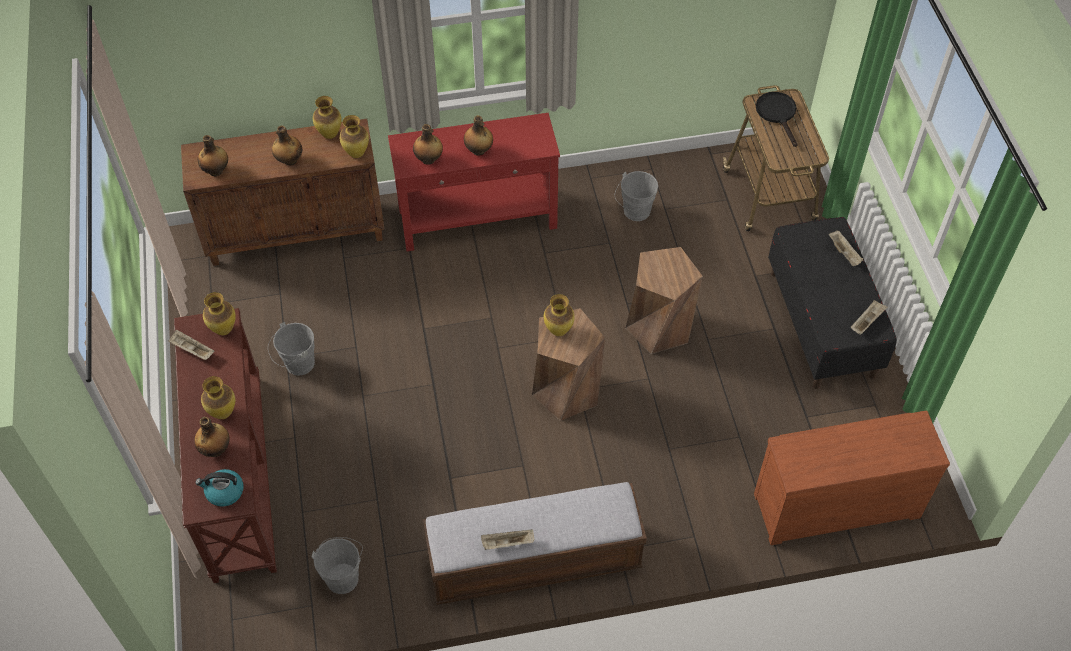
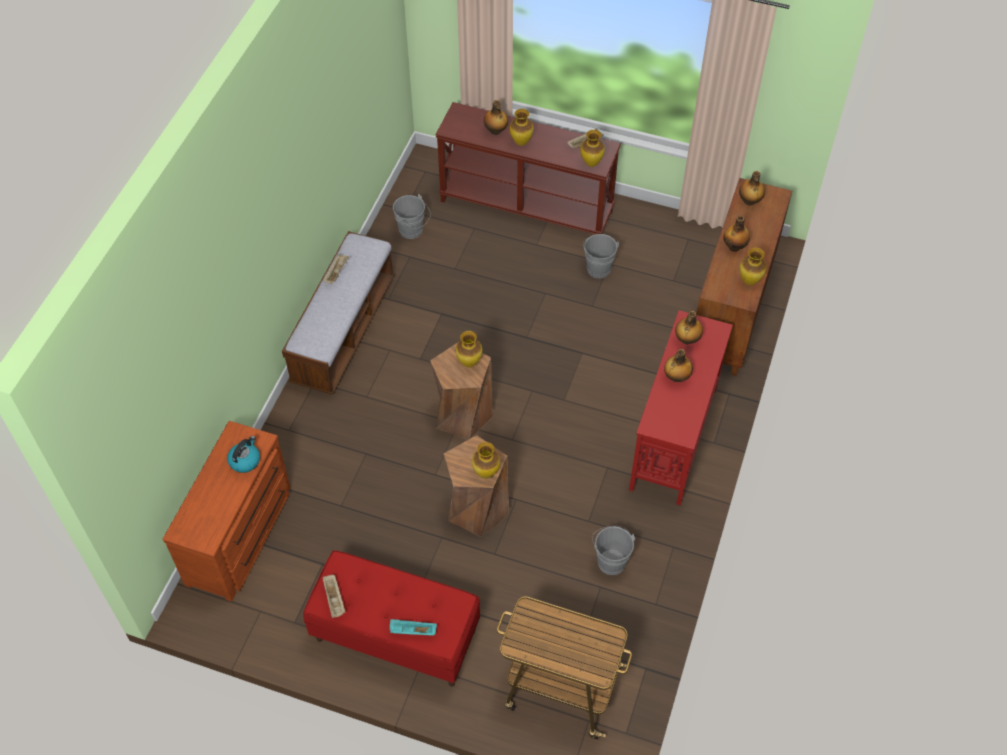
camera: 120 degrees right, 0 degrees up
kettle [195,469,244,507] -> kettle moved to [227,436,260,473]
vase [340,115,369,158] -> vase moved to [472,442,500,479]
black frying pan [756,92,798,147] -> none
black bench [768,217,897,389] -> red bench [303,550,480,687]
beige tray [829,231,863,266] -> turquoise tray [390,619,437,636]

